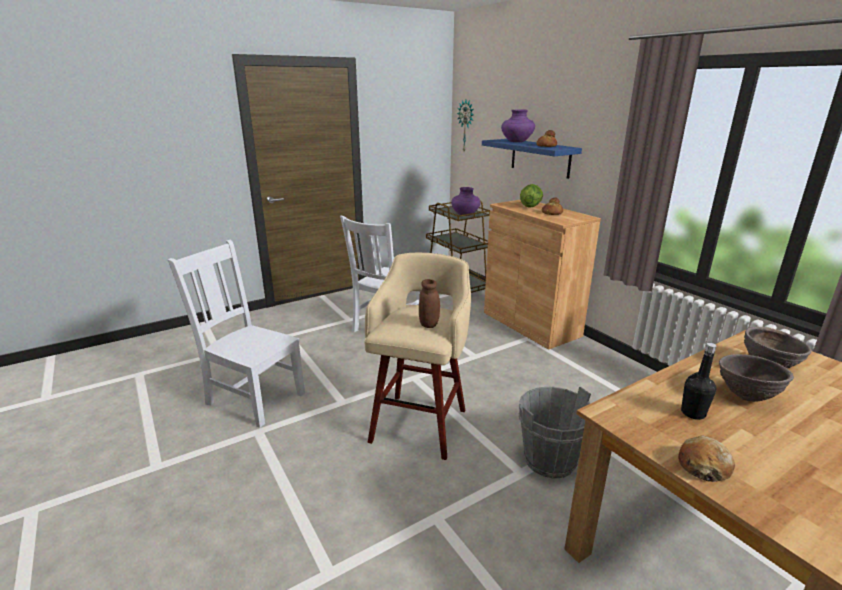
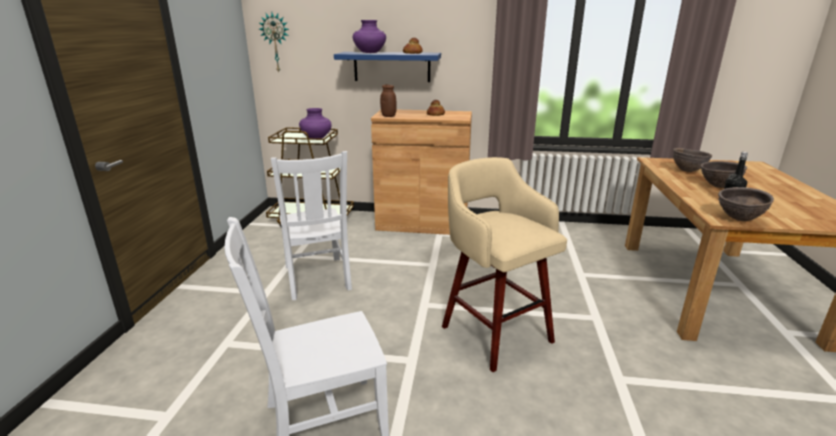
camera: 50 degrees left, 0 degrees up
brown jar [419,279,440,328] -> brown jar moved to [380,84,396,117]
grey bucket [519,386,591,479] -> none
lettuce [520,184,543,208] -> none
bread [678,435,735,482] -> none
none -> brown bowl [718,187,774,221]

